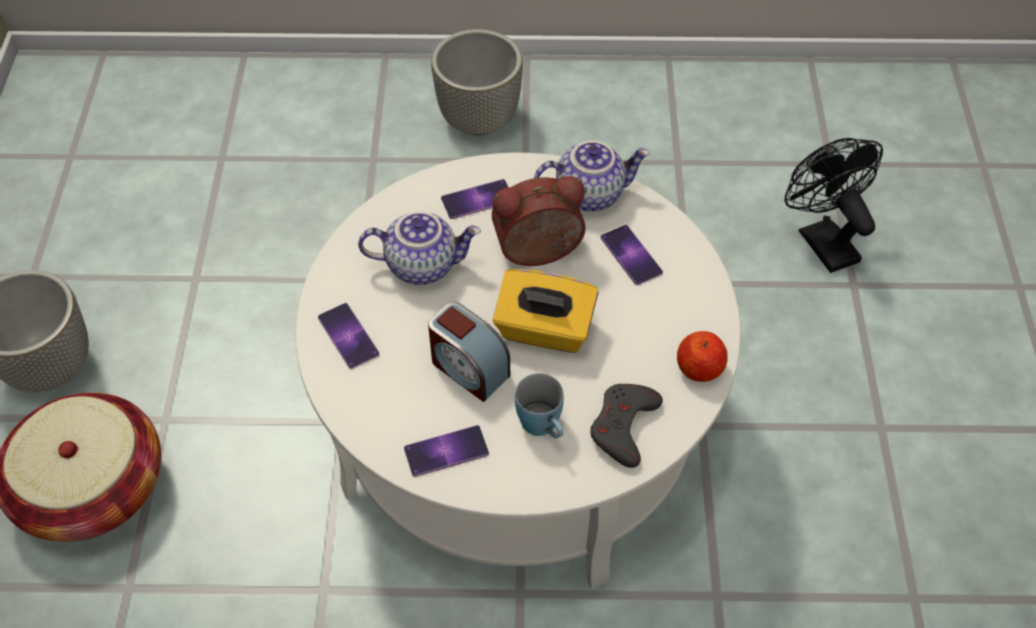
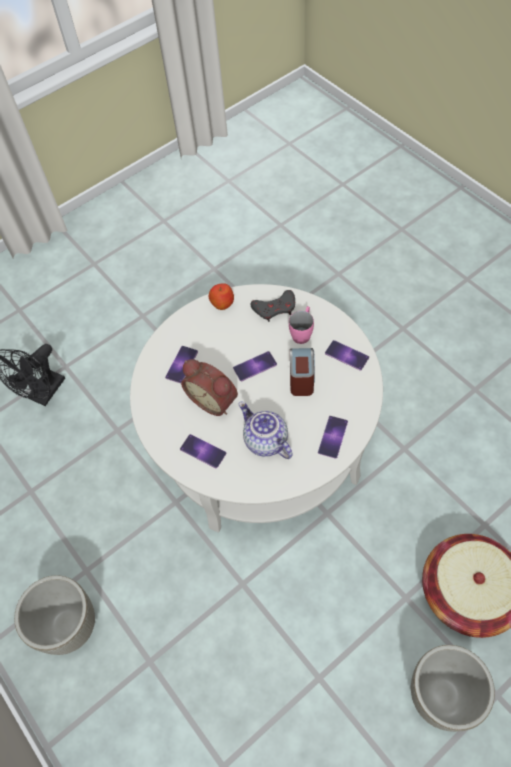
camera: 125 degrees left, 5 degrees up
yellow tissue box [493,269,599,353] -> phone [233,351,277,381]
blue mug [515,373,564,439] -> pink mug [289,306,314,344]
teapot [534,141,650,211] -> none

